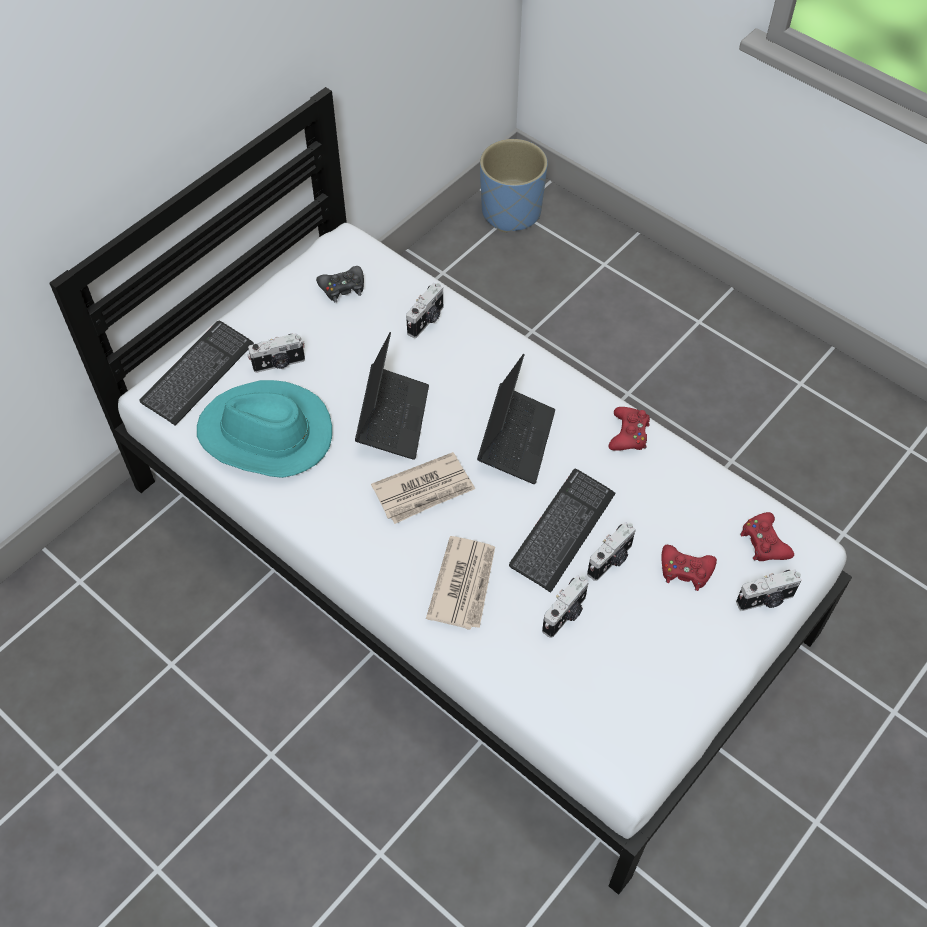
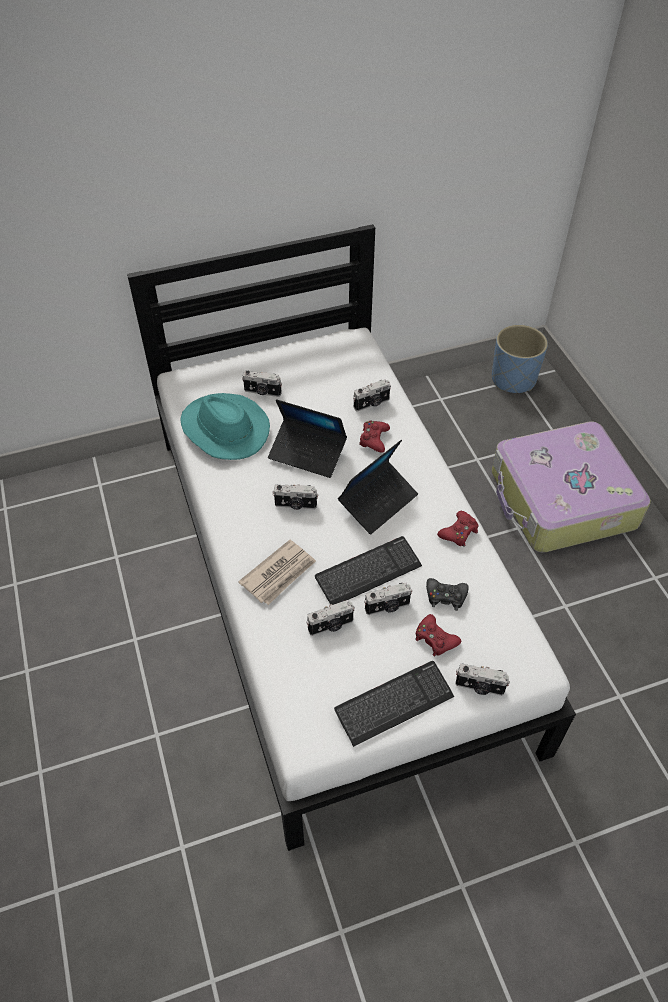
camera: 30 degrees right, 5 degrees down
keyboard [139,320,254,426] -> keyboard moved to [334,661,454,747]
black game controller [316,266,364,302] -> black game controller moved to [426,578,469,611]
laptop [355,332,429,460] -> laptop turned 75 degrees clockwise [268,399,347,478]
newspaper [371,452,475,524] -> camera [273,484,318,510]
red game controller [740,512,794,561] -> red game controller moved to [359,420,390,453]
none -> suitcase [491,421,651,553]

